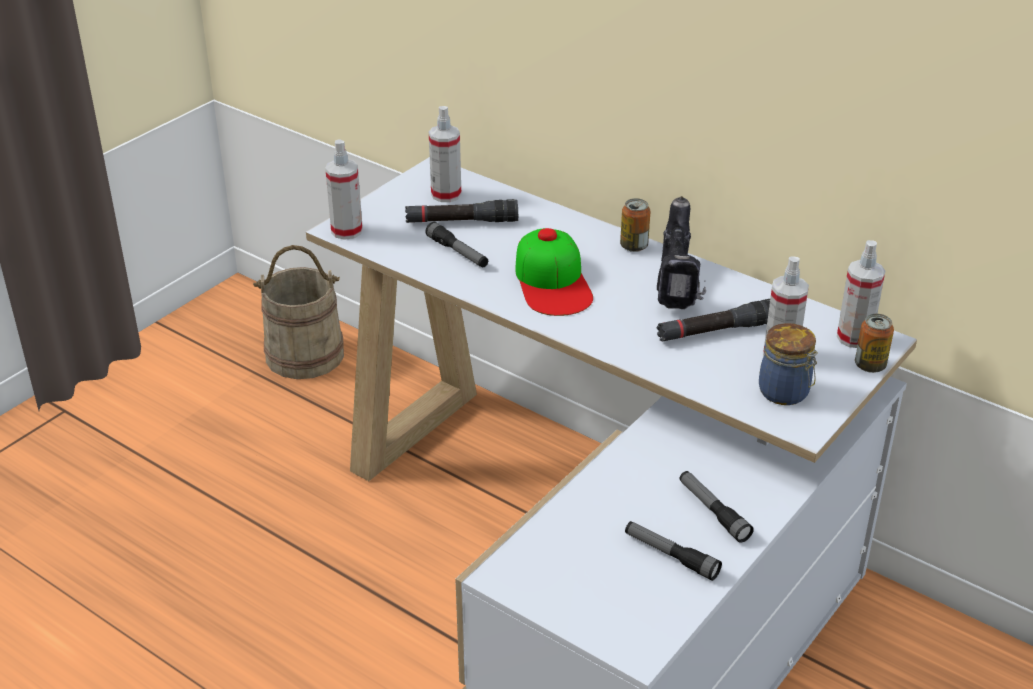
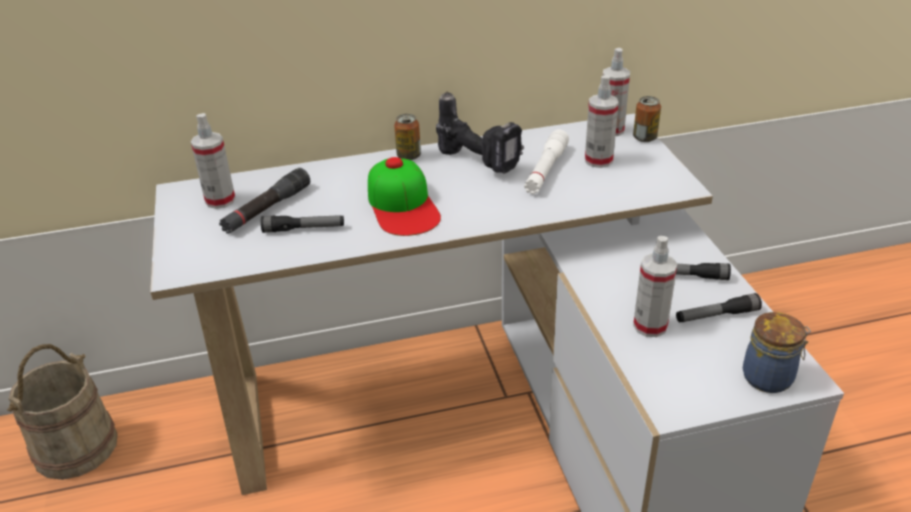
camera: 50 degrees left, 0 degrees up
spray bottle [325,140,363,240] -> spray bottle moved to [633,236,677,337]
cap [515,228,593,316] -> cap turned 45 degrees clockwise [368,157,441,236]
black flashlight [657,299,770,342] -> white flashlight [524,129,569,194]
jar [759,323,818,405] -> jar moved to [743,312,811,393]

